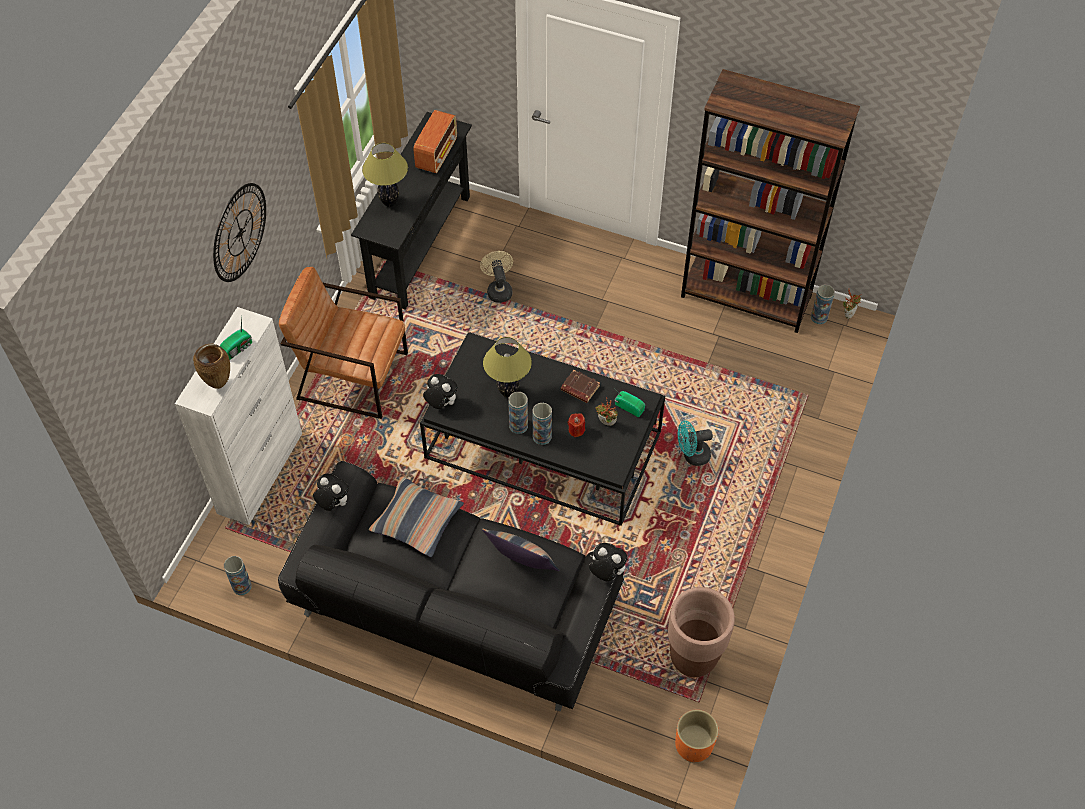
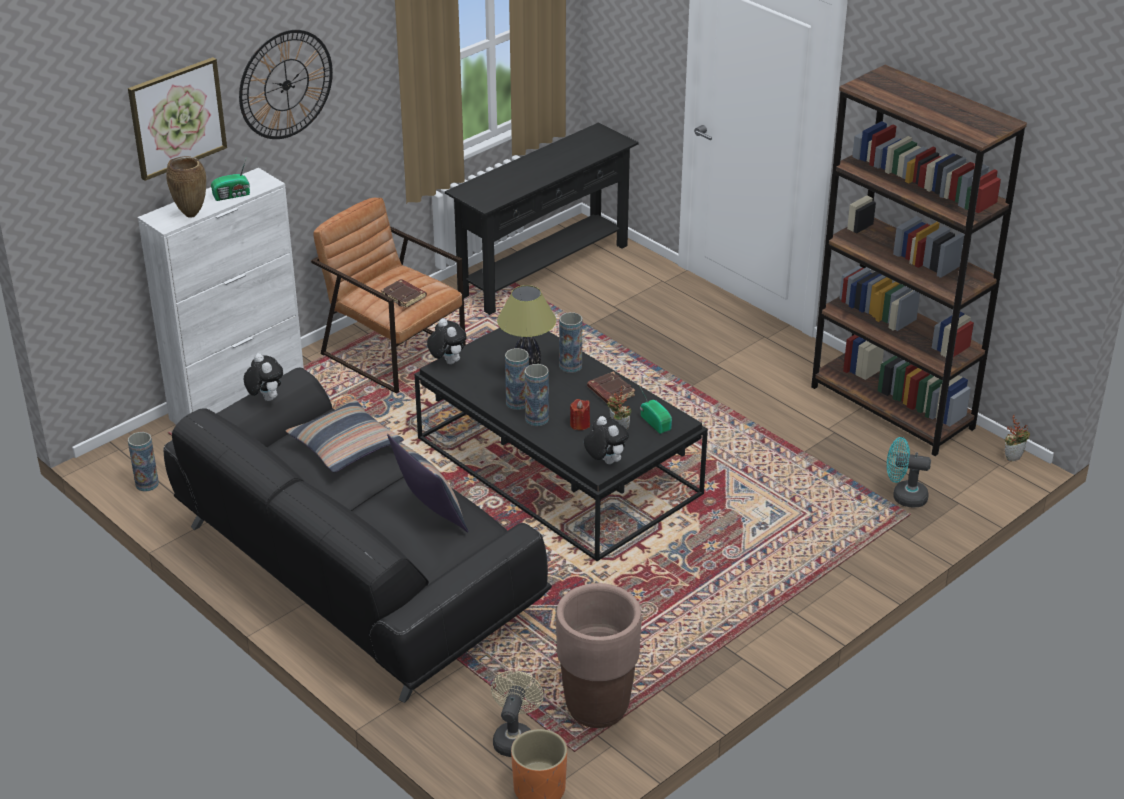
camera: 25 degrees right, 20 degrees down
table lamp [362,143,408,207] -> none
radio [414,110,457,173] -> none
beige fan [480,251,513,303] -> beige fan moved to [491,670,544,757]
plush toy [589,543,628,581] -> plush toy moved to [584,416,629,464]
turquoise fan [678,420,713,466] -> turquoise fan moved to [887,437,931,507]
vase [811,285,835,324] -> vase moved to [559,312,582,373]
none -> picture [128,57,227,181]
none -> brown book [380,279,427,308]

